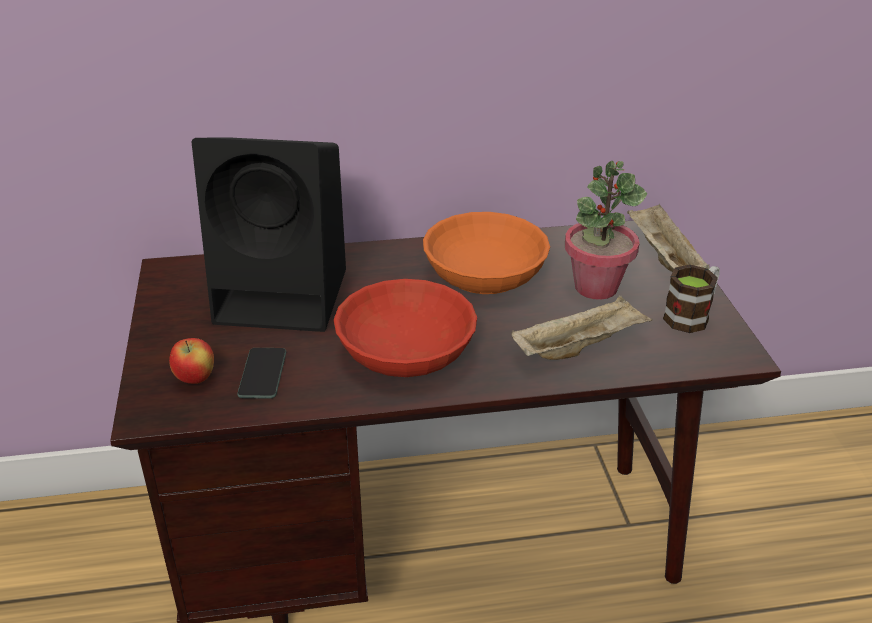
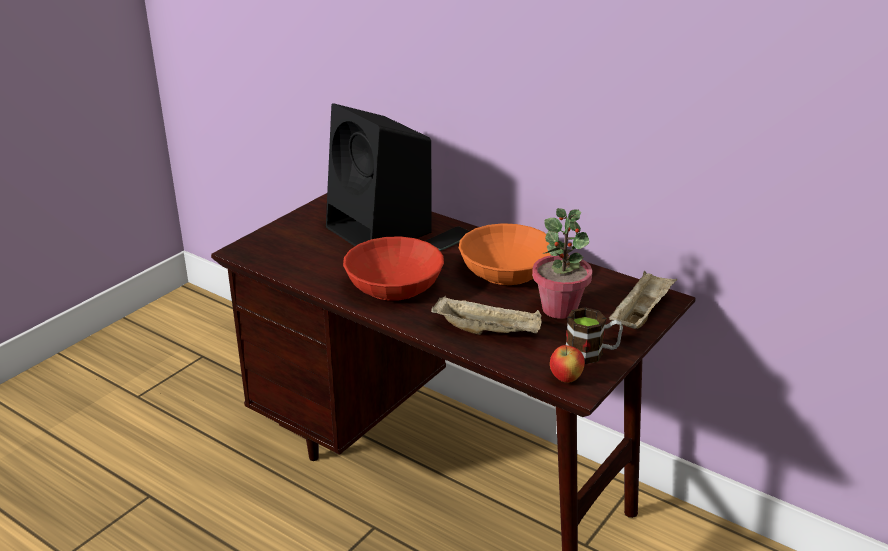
camera: 45 degrees right, 5 degrees down
apple [169,338,214,384] -> apple moved to [550,345,585,383]
phone [237,348,286,399] -> phone moved to [426,226,470,251]

